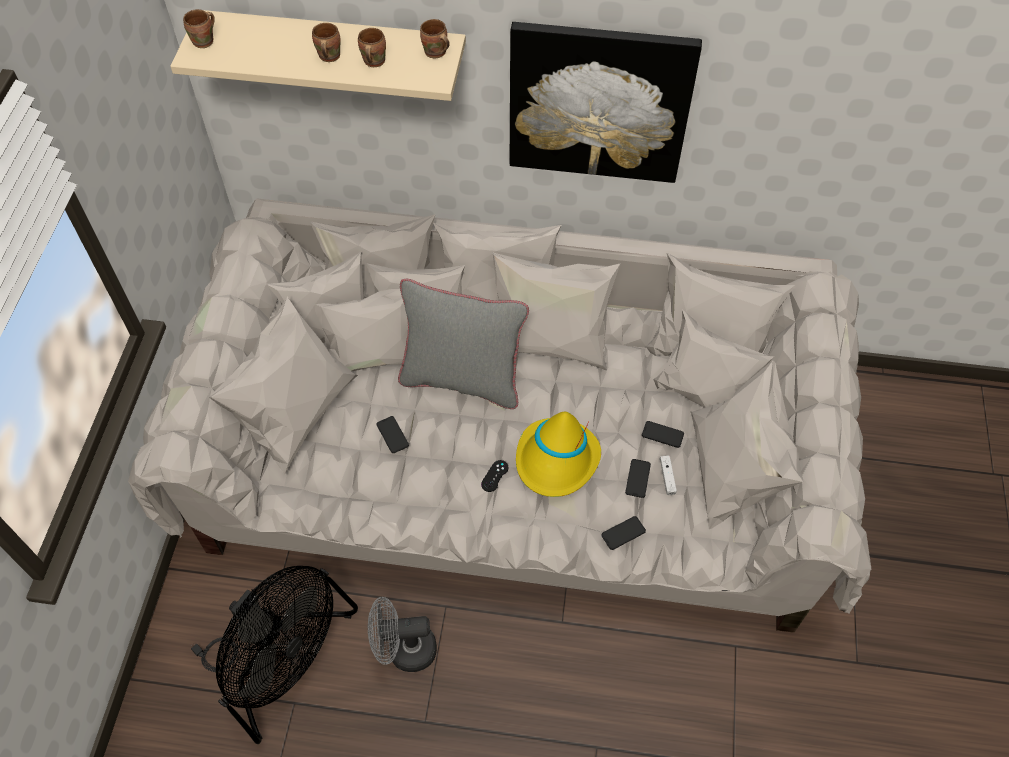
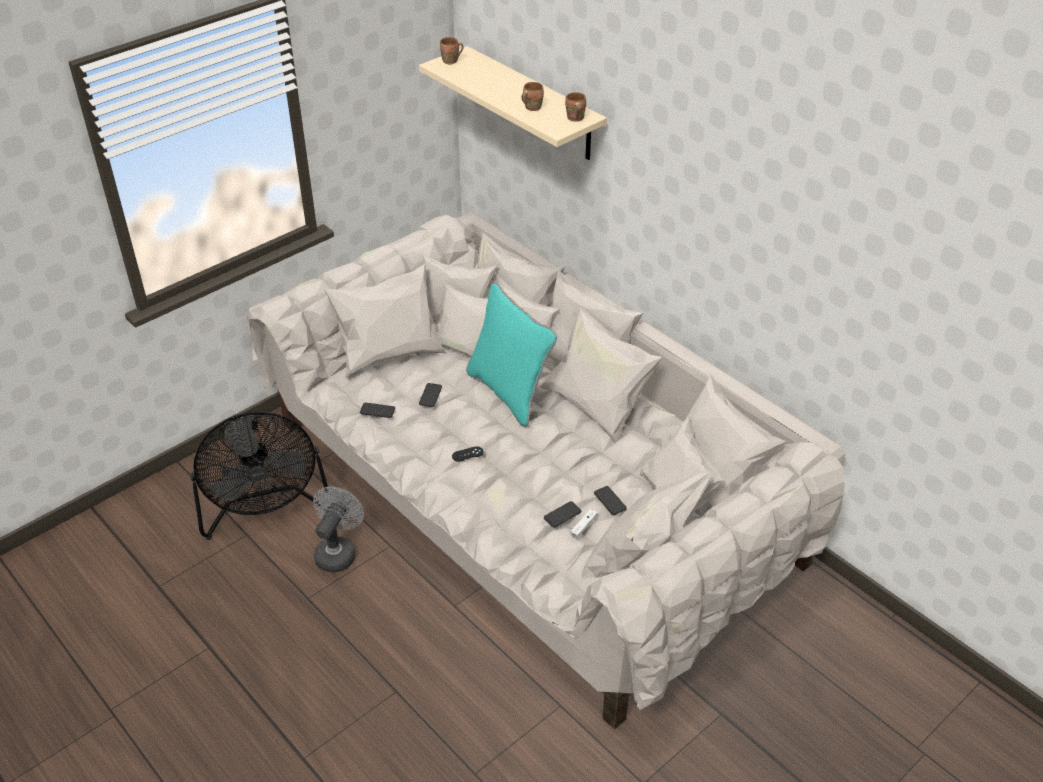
camera: 40 degrees right, 15 degrees down
brown mug [312,23,341,62] -> none
grey fan [368,597,437,672] -> grey fan turned 75 degrees clockwise [313,487,364,572]
grey pillow [398,278,529,409] -> turquoise pillow [466,282,557,427]
picture [510,22,702,183] -> none
yellow hat [516,412,601,497] -> none
phone [601,516,646,550] -> phone moved to [360,403,395,418]

